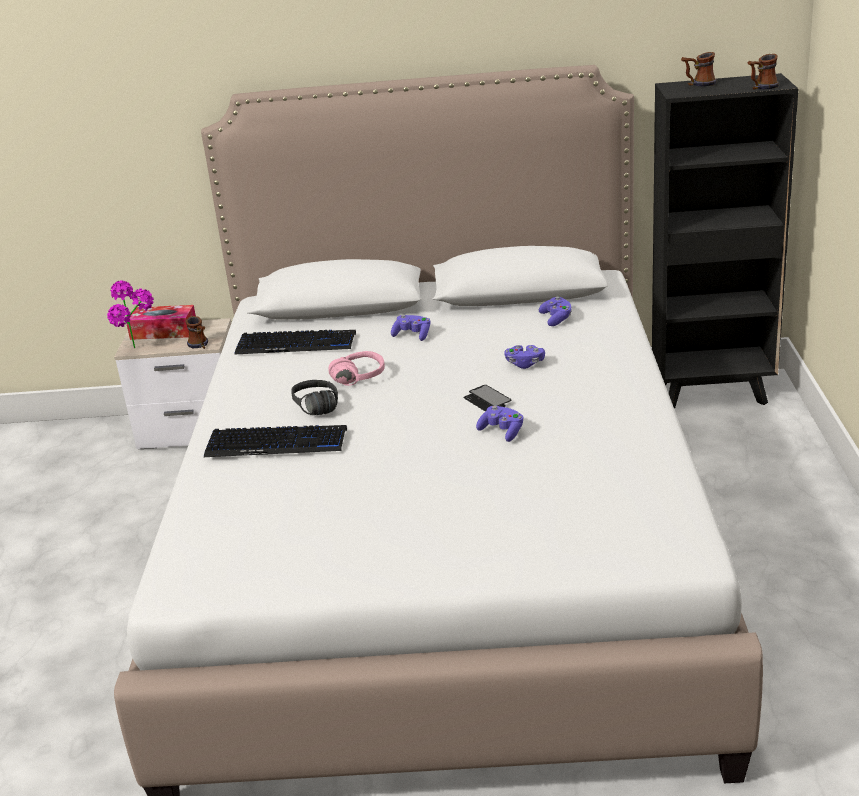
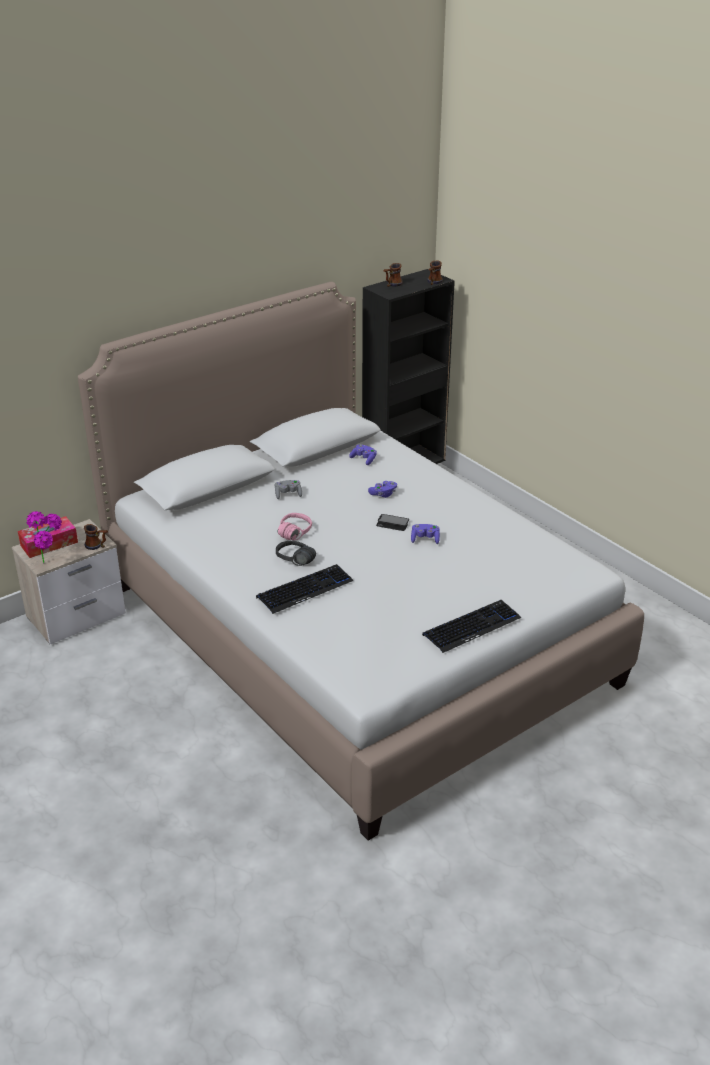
camera: 40 degrees left, 5 degrees up
keyboard [234,330,356,355] -> keyboard moved to [422,600,521,653]
purple game controller [391,314,430,341] -> grey game controller [275,480,302,499]

